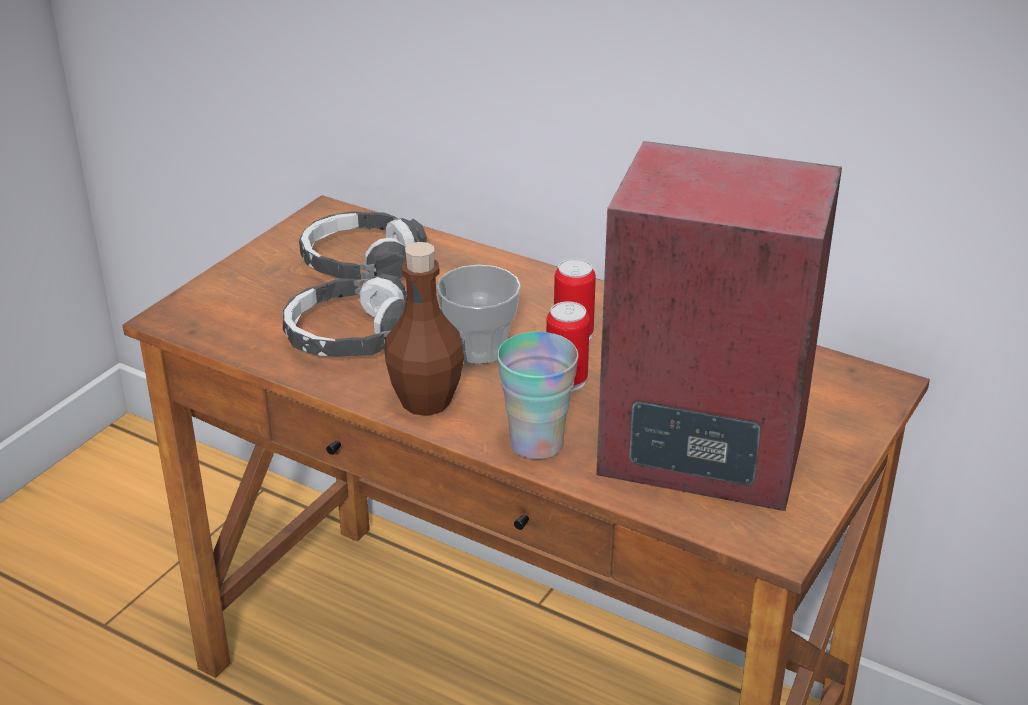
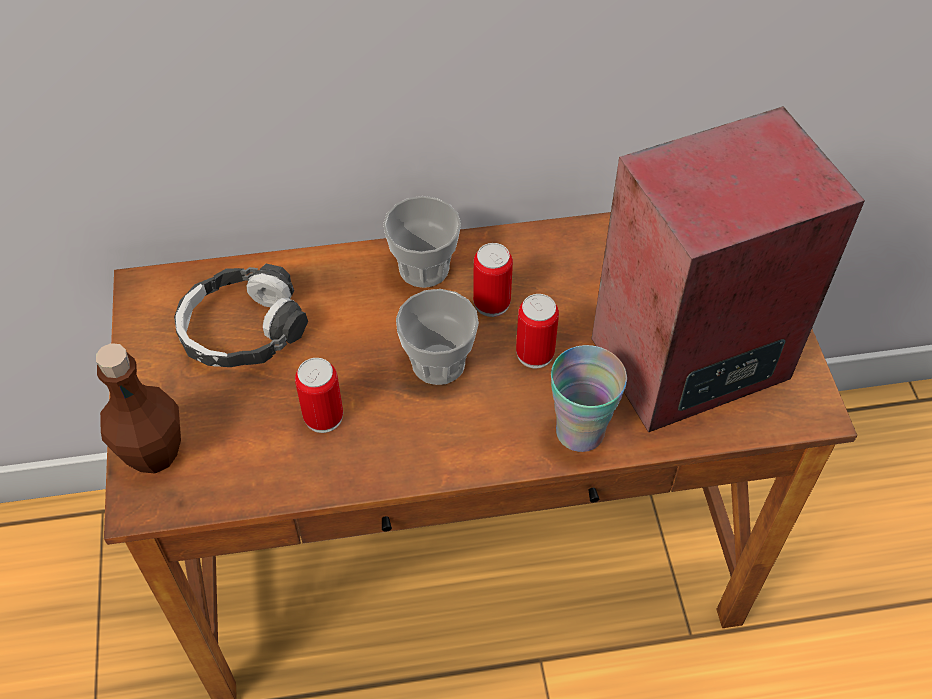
camera: 40 degrees left, 20 degrees up
headphones [283,273,407,357] -> can [295,358,343,433]
brown bottle [384,242,464,416] -> brown bottle moved to [96,343,181,473]
none -> cup [383,196,461,288]

